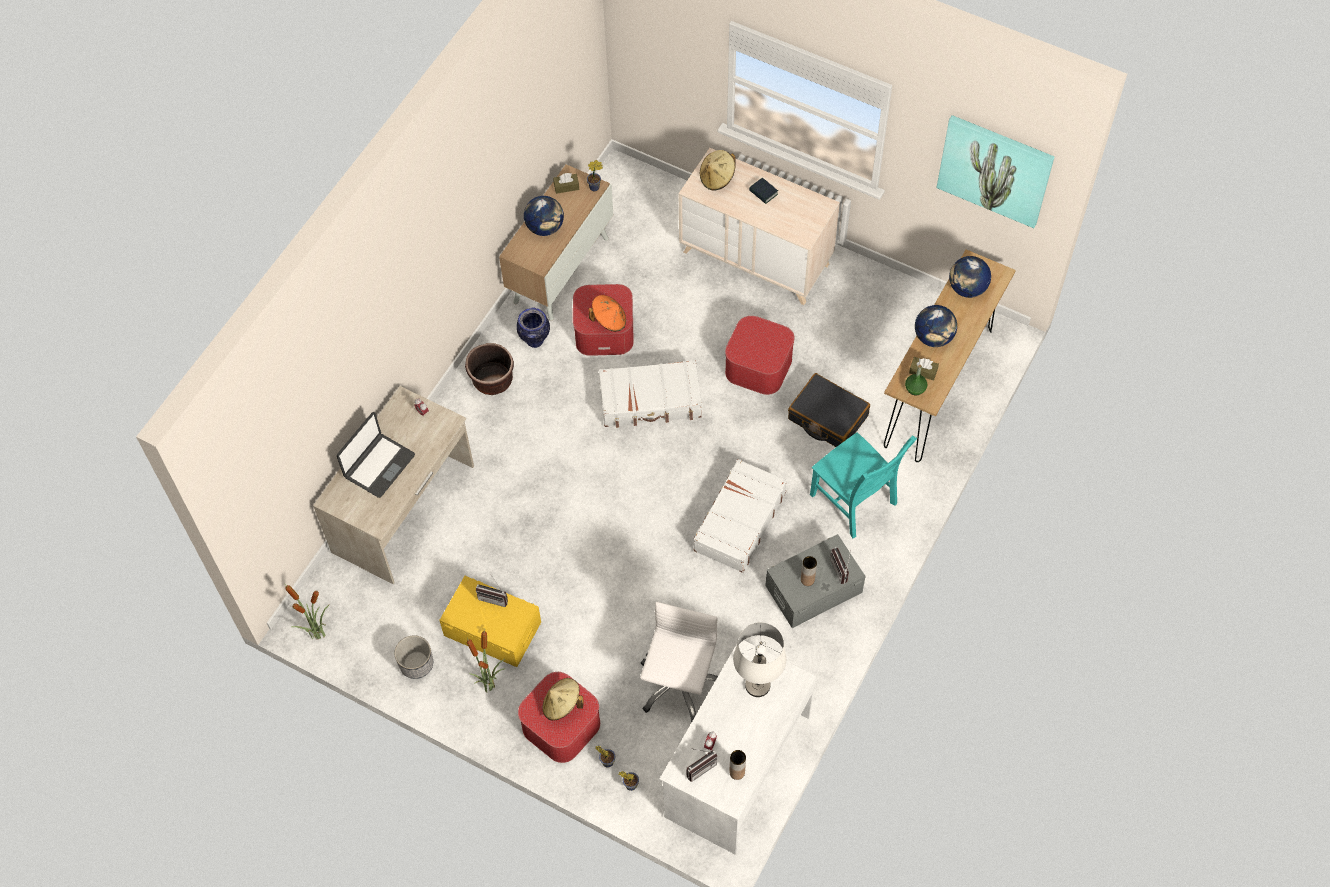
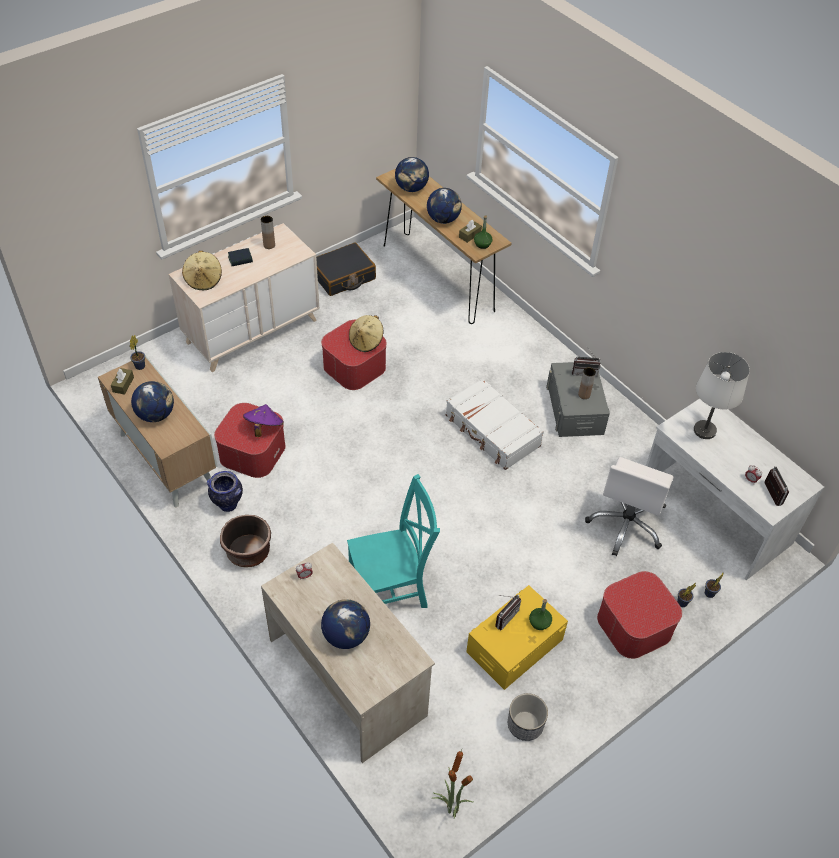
camera: 70 degrees left, 10 degrees down
laptop [337,412,415,498] -> globe [321,599,370,649]
potted plant [467,631,505,693] -> none
beige hat [543,678,583,721] -> beige hat moved to [349,315,384,352]
orange hat [589,295,626,332] -> purple hat [243,404,284,437]
white suitcase [599,360,702,428] -> none
white office chair [640,602,718,722] -> white office chair turned 105 degrees counterclockwise [585,457,674,556]
brown vase [729,750,746,780] -> brown vase moved to [261,216,275,249]
black suitcase [788,373,870,447] -> black suitcase moved to [316,243,376,296]
turquoise chair [810,432,917,538] -> turquoise chair moved to [347,474,440,608]
picture [937,115,1054,228] -> none
none -> green bottle [529,599,552,630]

